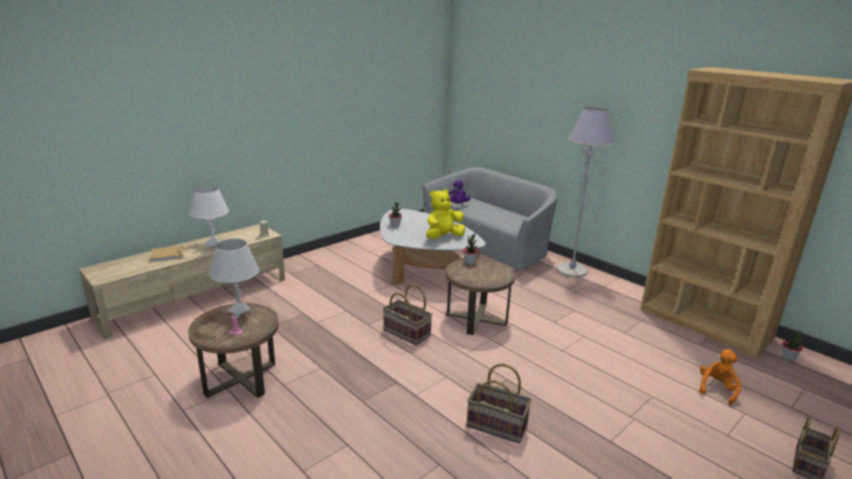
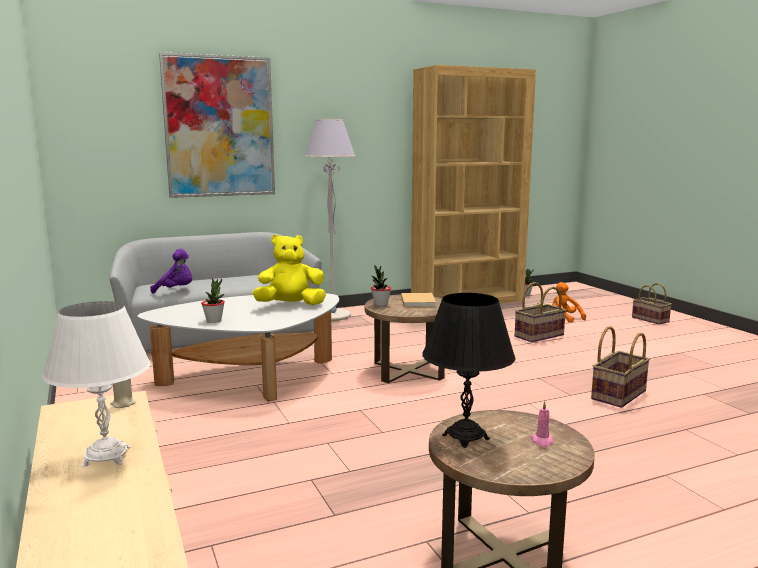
camera: 70 degrees left, 10 degrees down
beige book [150,246,184,262] -> beige book moved to [401,293,436,307]
white table lamp [209,239,260,318] -> black table lamp [422,293,516,448]
basket [383,284,432,346] -> basket moved to [515,282,566,343]
yellow plush toy [426,189,465,239] -> yellow plush toy turned 90 degrees clockwise [252,234,326,305]
none -> picture [159,52,275,198]

